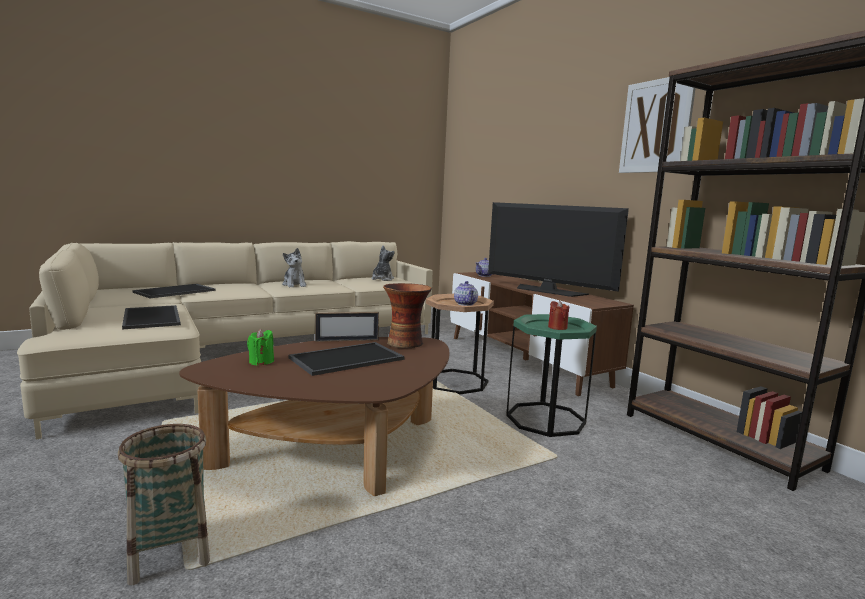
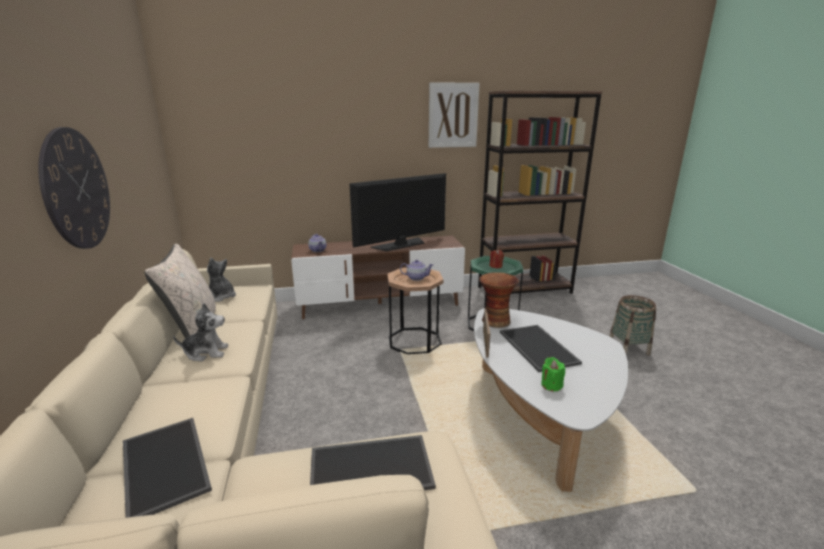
camera: 70 degrees left, 10 degrees up
basket [118,424,210,585] -> basket moved to [609,295,656,356]
brown coffee table [179,337,449,496] -> white coffee table [474,308,628,492]
none -> wall clock [38,127,110,249]
none -> beige pillow [145,244,216,338]

